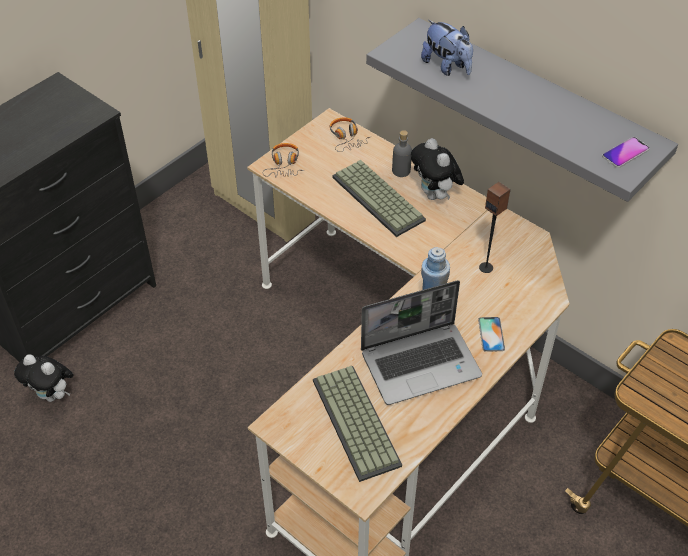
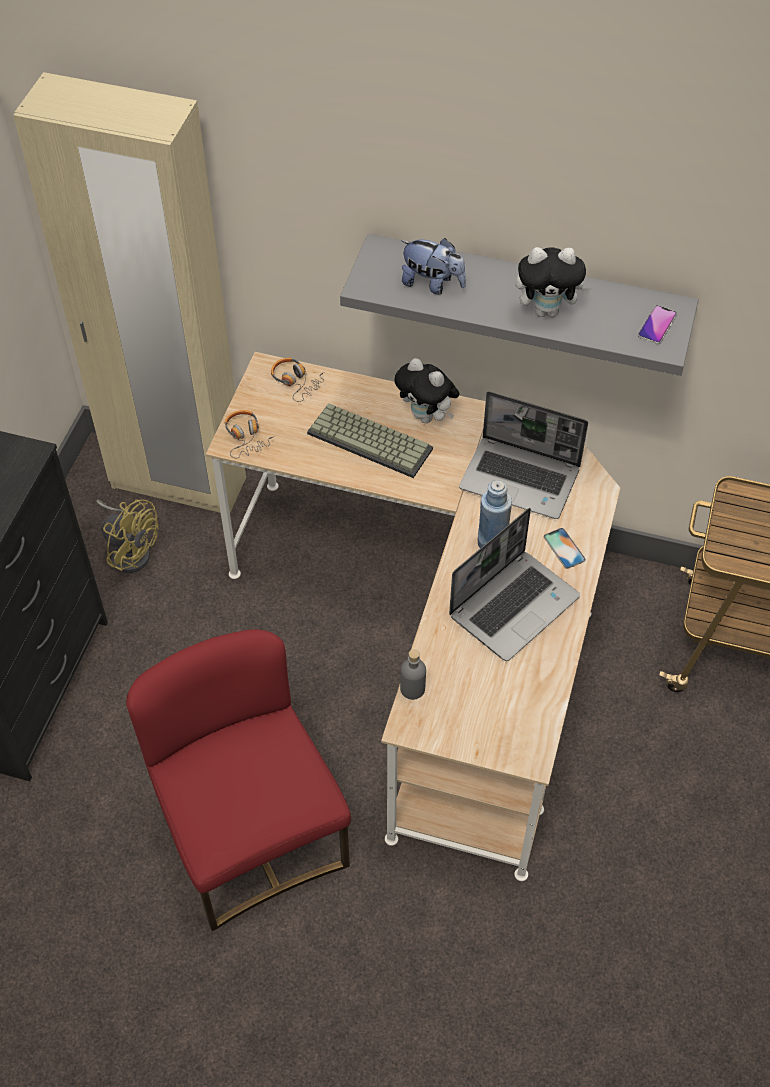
camera: 25 degrees left, 5 degrees up
plush toy [14,354,74,402] -> plush toy moved to [516,247,592,318]
keyboard [313,366,402,482] -> none
grey bottle [392,130,412,177] -> grey bottle moved to [400,649,426,700]
speaker [479,182,510,273] -> laptop [459,391,588,519]
none -> yellow fan [96,499,159,573]
none -> red chair [126,629,351,931]

